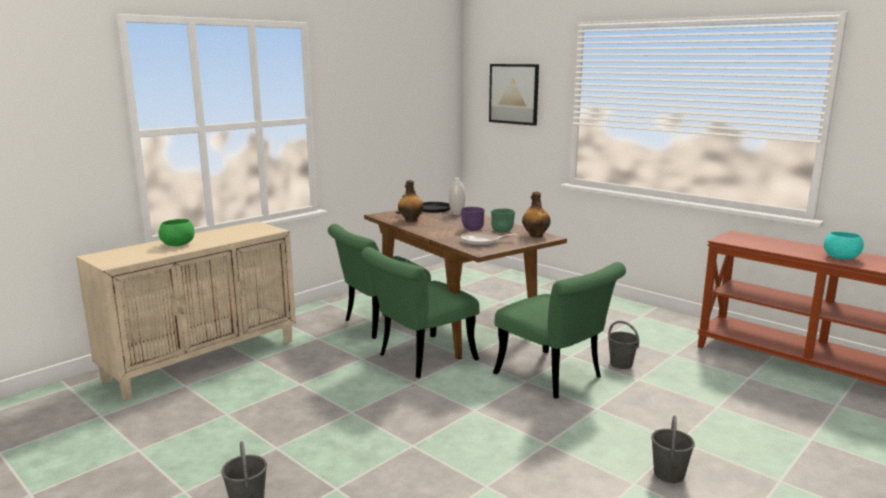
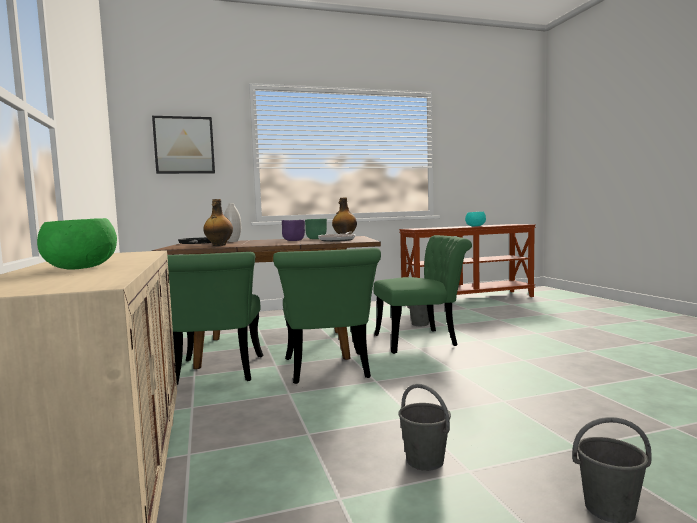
camera: 60 degrees left, 10 degrees down
grey bucket [651,415,695,483] -> grey bucket moved to [399,384,451,471]

